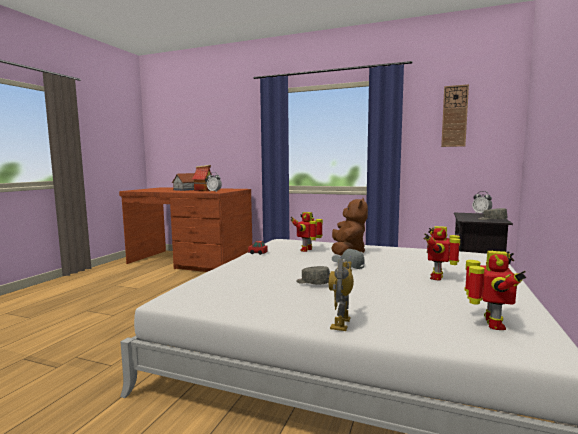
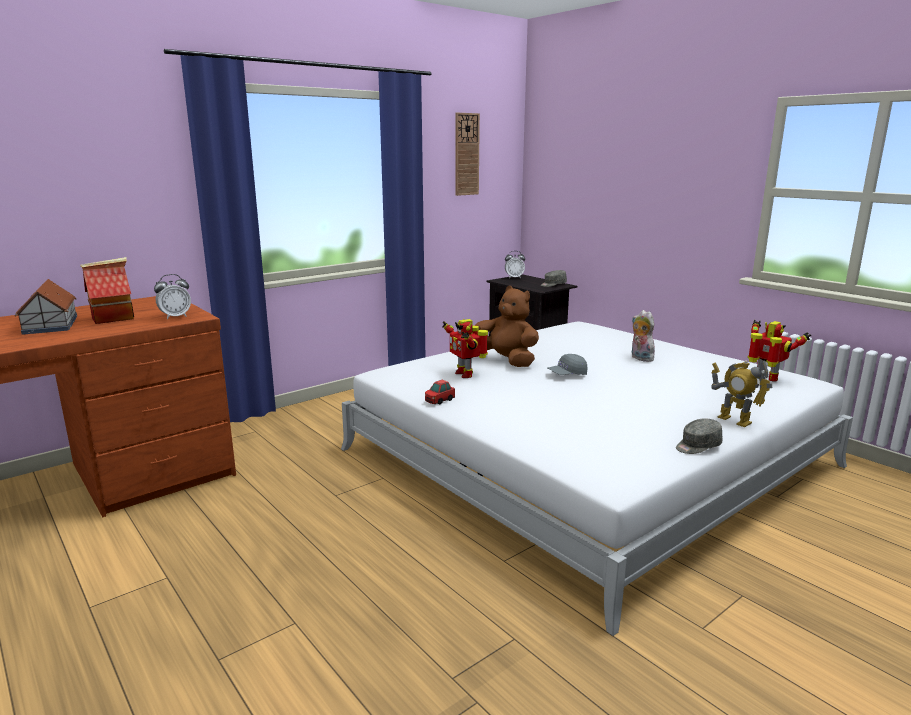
camera: 60 degrees left, 10 degrees up
grey cap [296,266,330,285] -> grey cap moved to [676,418,723,454]
toy robot [423,226,460,280] -> plush toy [632,310,655,362]

